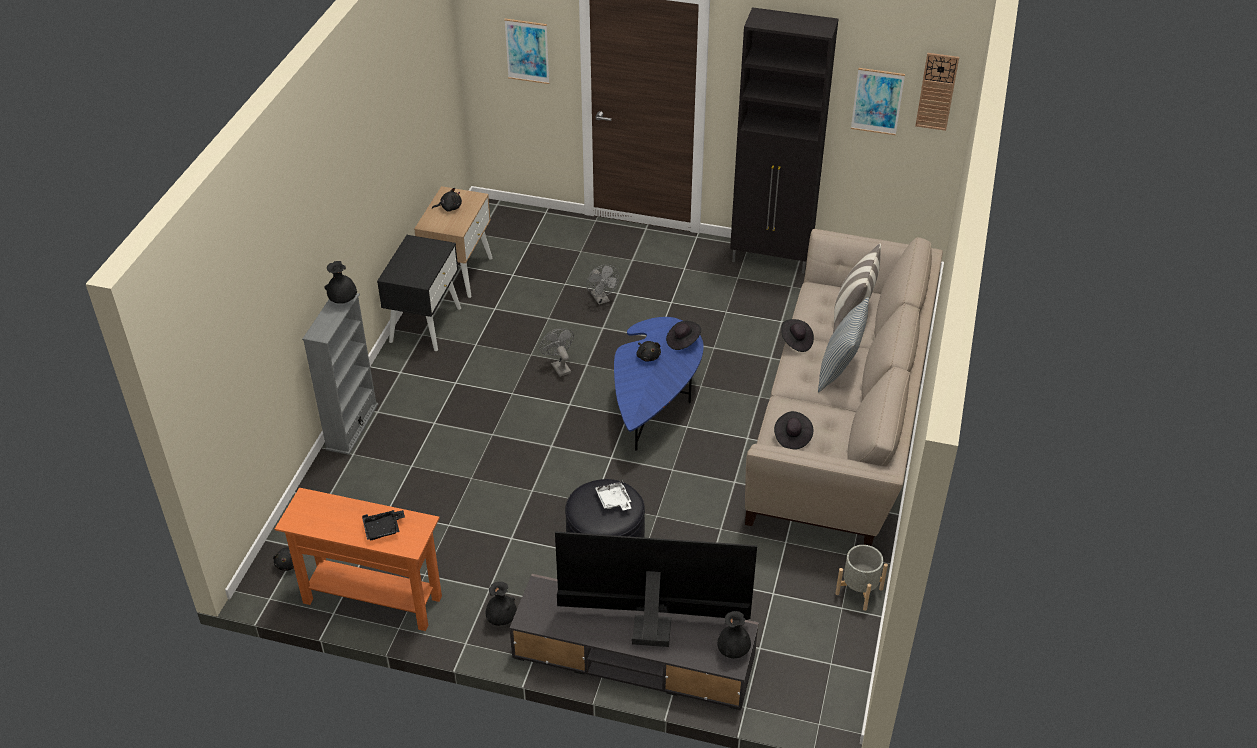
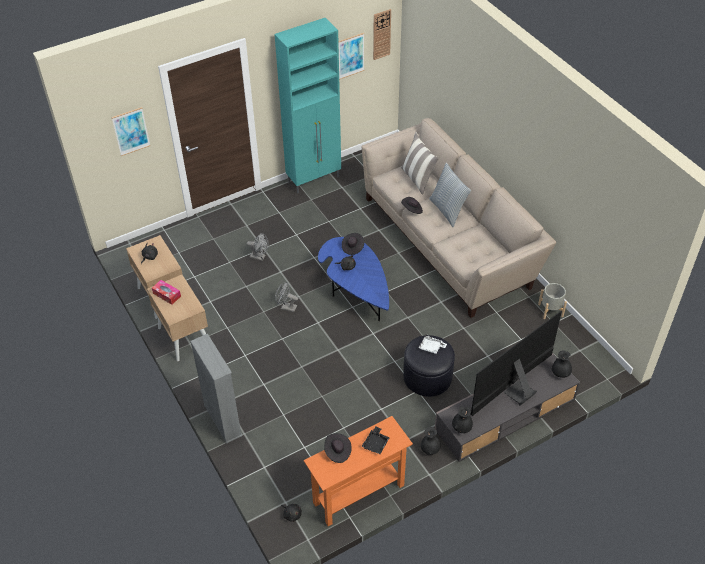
camera: 45 degrees left, 5 degrees up
black vase [324,261,357,304] -> black vase moved to [452,406,473,433]
black nightstand [377,235,461,351] -> beige nightstand [147,275,208,361]
black cabinet [730,7,838,274] -> turquoise cabinet [275,18,341,193]
black hat [774,411,813,450] -> black hat moved to [324,433,352,463]
none -> tissue box [152,280,181,305]

